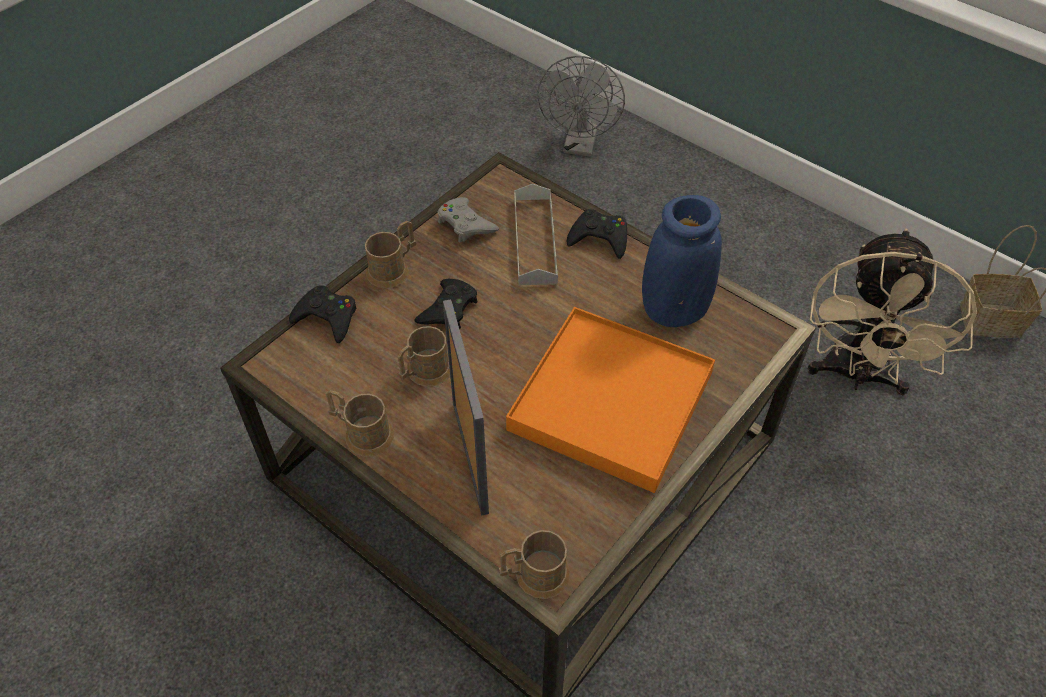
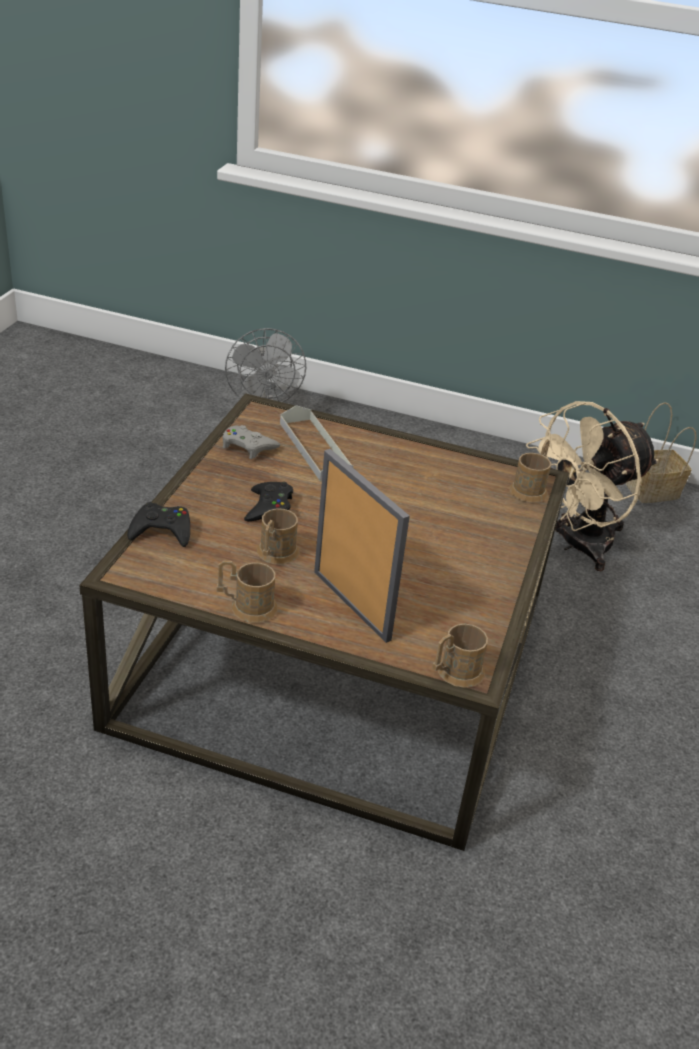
camera: 25 degrees left, 15 degrees down
brown mug [365,221,416,288] -> brown mug moved to [509,439,551,503]
orange tray [506,307,715,493] -> none
black game controller [566,209,627,259] -> none
blue vase [642,195,722,327] -> none
beige fan [807,228,977,395] -> beige fan turned 60 degrees clockwise [526,401,658,571]

